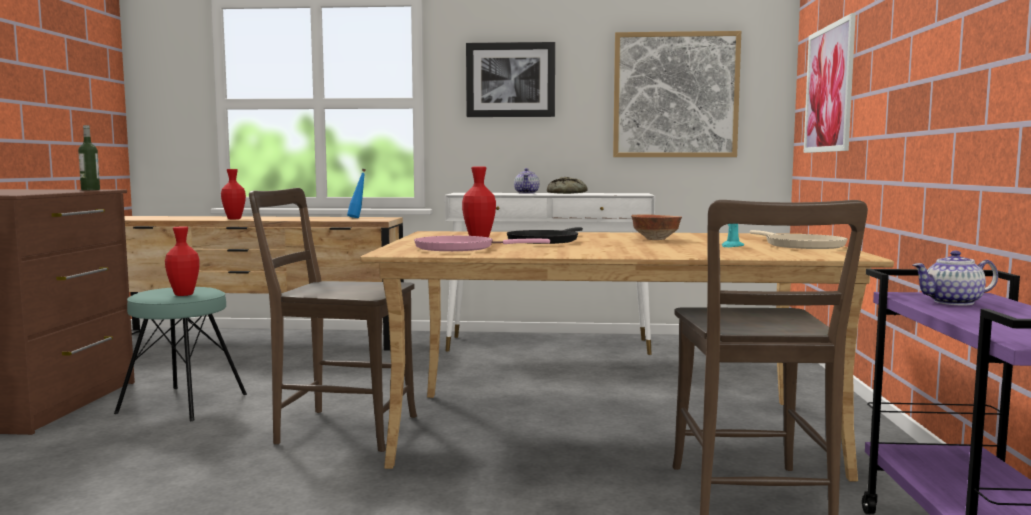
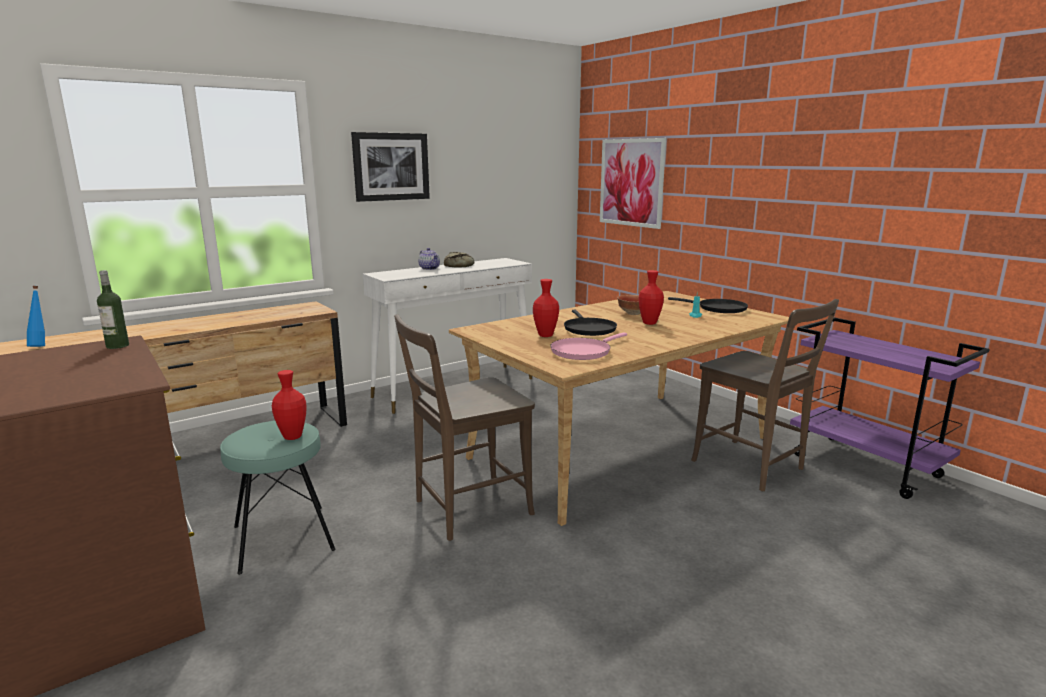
camera: 40 degrees left, 10 degrees up
red vase [221,169,246,219] -> red vase moved to [639,270,664,325]
blue bottle [347,169,366,218] -> blue bottle moved to [27,286,45,347]
picture [613,31,741,157] -> none
beige frying pan [750,230,848,249] -> black frying pan [668,297,748,313]
teapot [912,251,998,305] -> none

